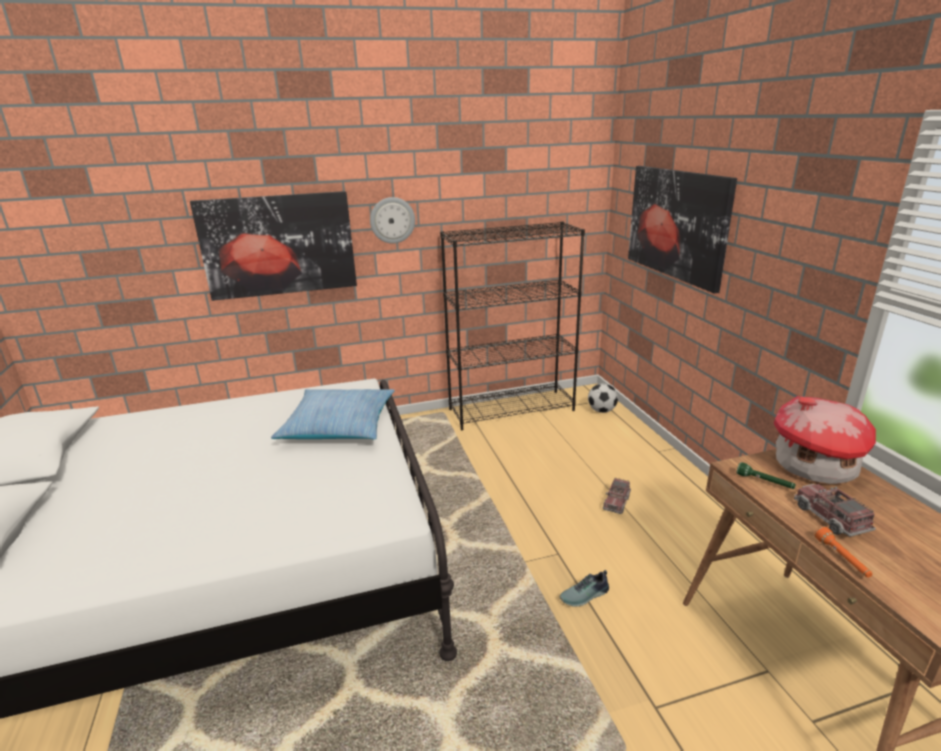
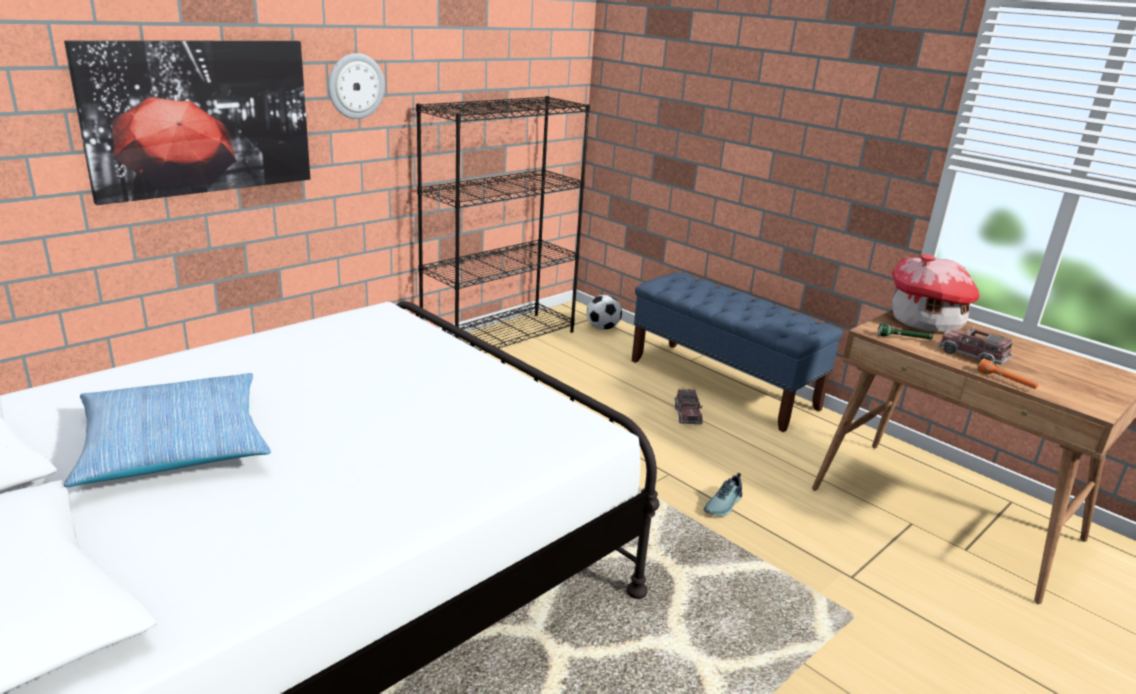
camera: 30 degrees left, 0 degrees up
pillow [271,389,395,439] -> pillow moved to [64,373,271,487]
picture [628,166,737,293] -> none
none -> blue bench [632,272,843,432]

